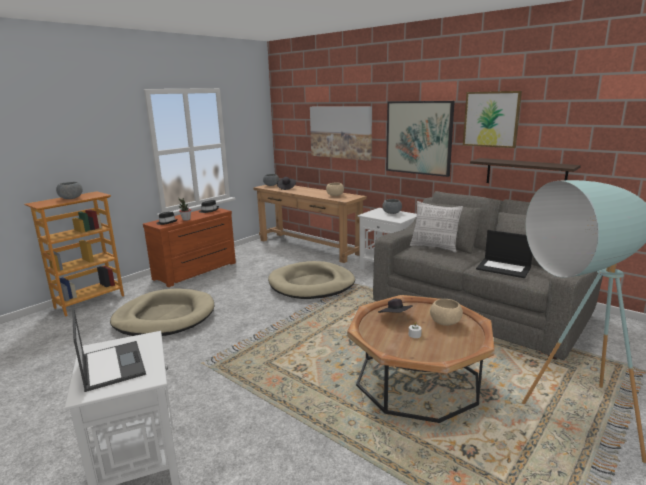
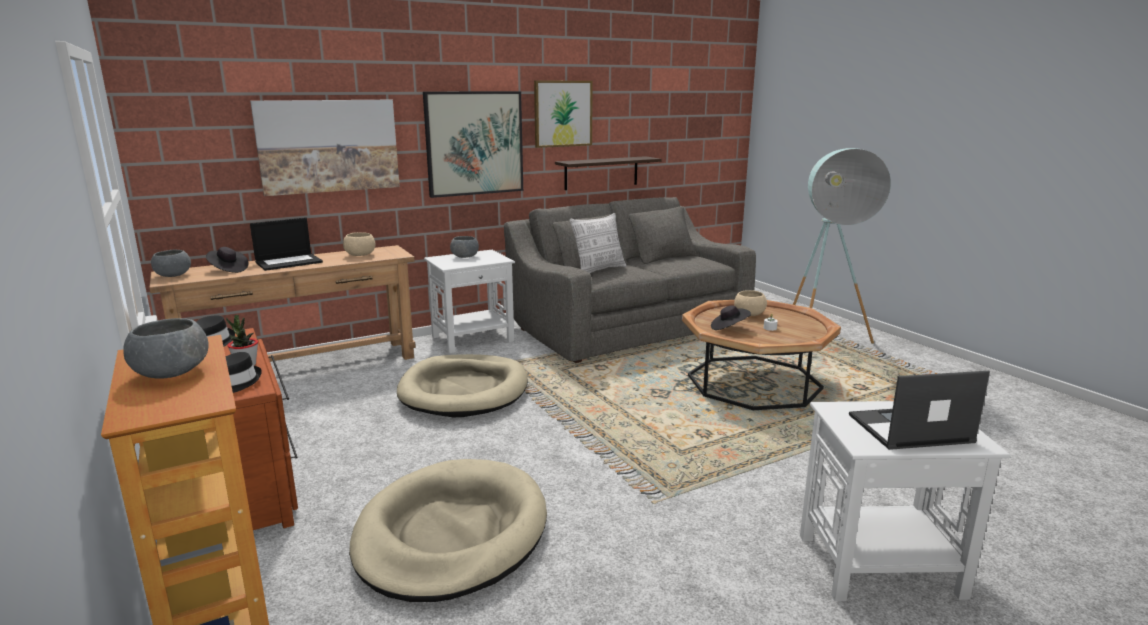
camera: 70 degrees left, 0 degrees up
laptop [476,230,533,278] -> laptop moved to [250,217,323,271]

